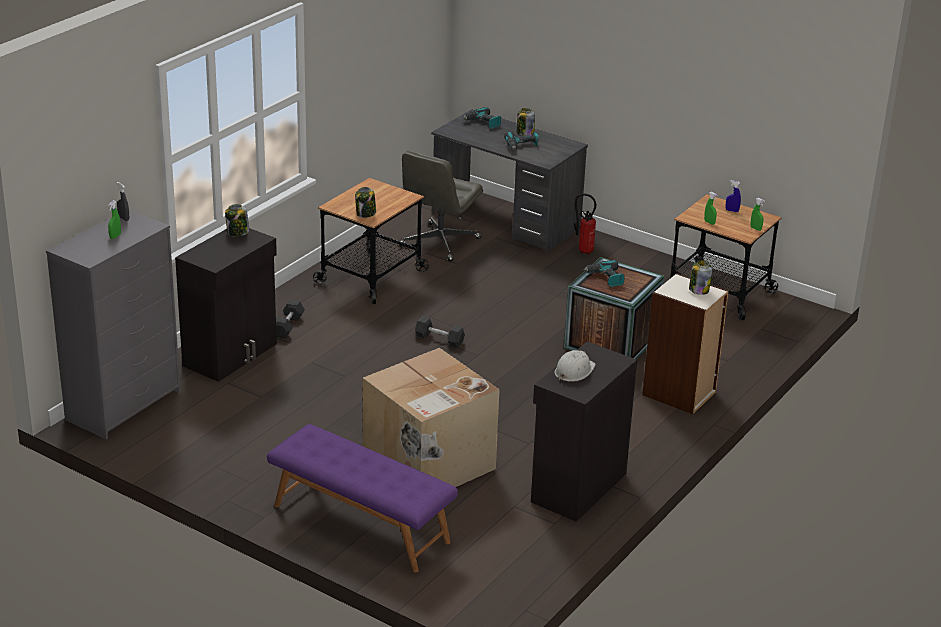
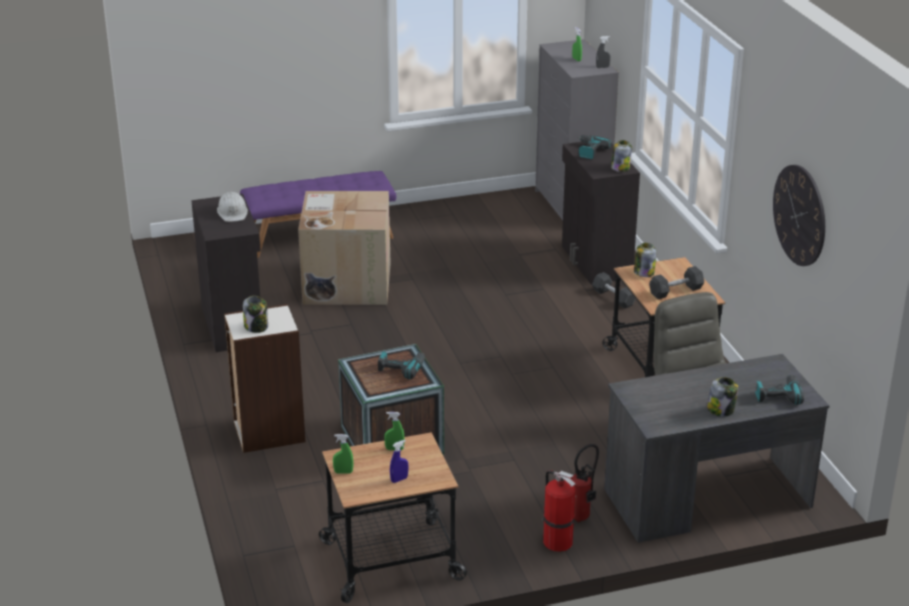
camera: 130 degrees right, 0 degrees up
grey dumbbell [415,316,465,348] -> grey dumbbell moved to [649,266,704,299]
power drill [504,132,539,151] -> power drill moved to [578,135,612,159]
none -> fire extinguisher [542,470,575,552]
none -> wall clock [773,165,825,266]

